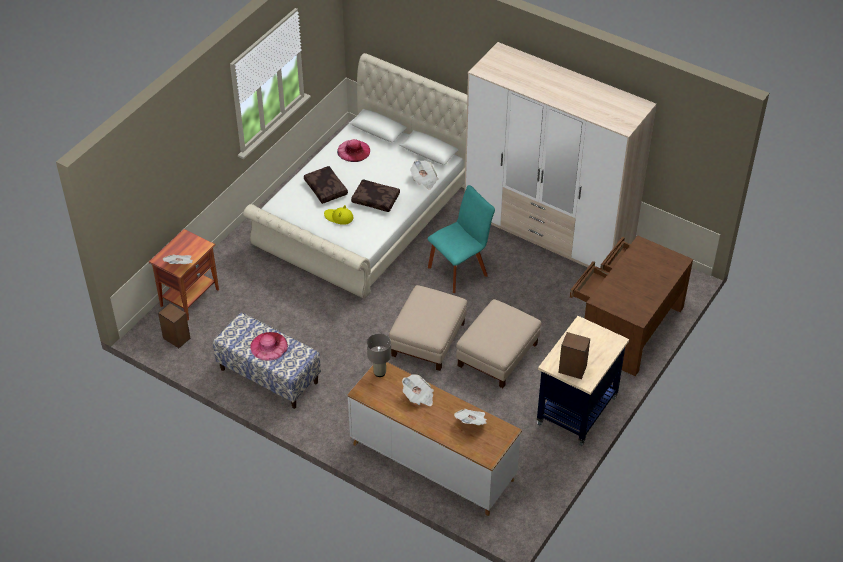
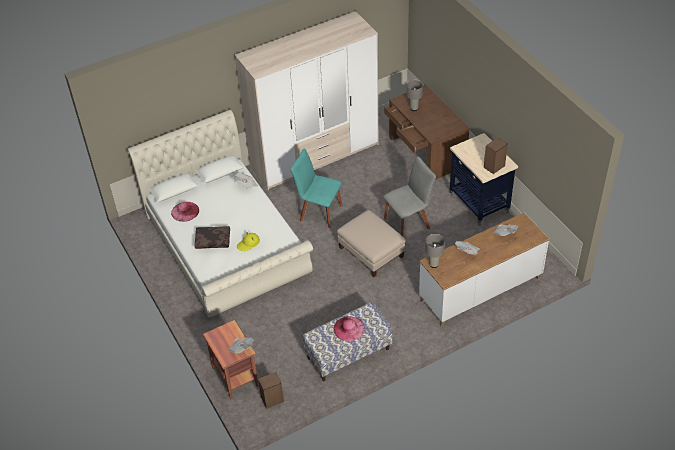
camera: 60 degrees left, 0 degrees up
brown pillow [351,179,400,212] -> none
turquoise chair [428,185,495,293] -> turquoise chair turned 60 degrees counterclockwise [290,148,343,229]
beige ottoman [456,299,541,388] -> grey chair [383,156,436,236]
none -> grey table lamp [407,80,423,111]

